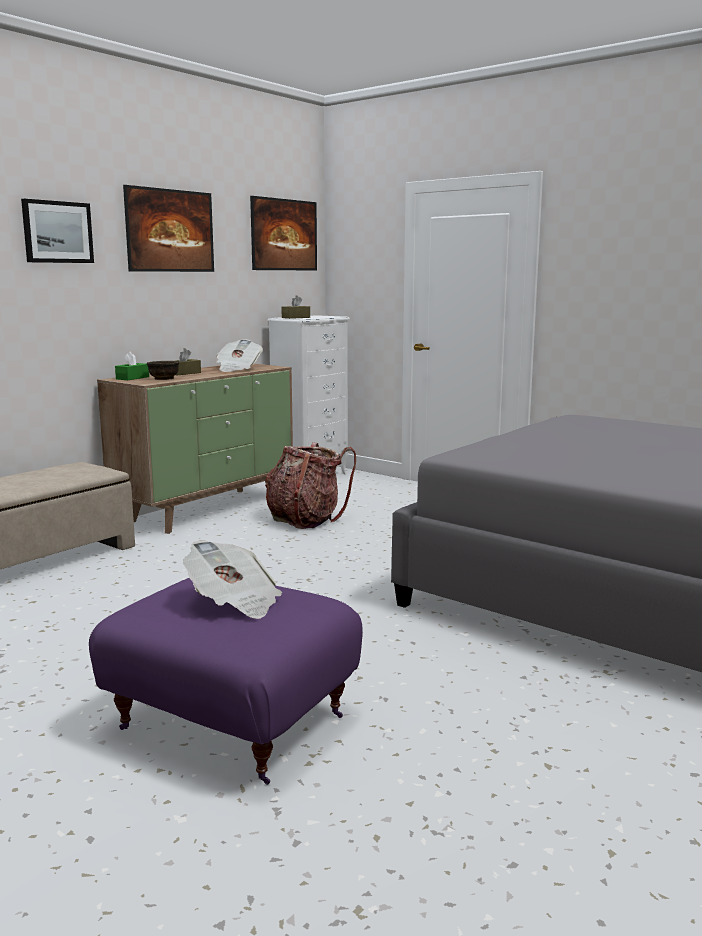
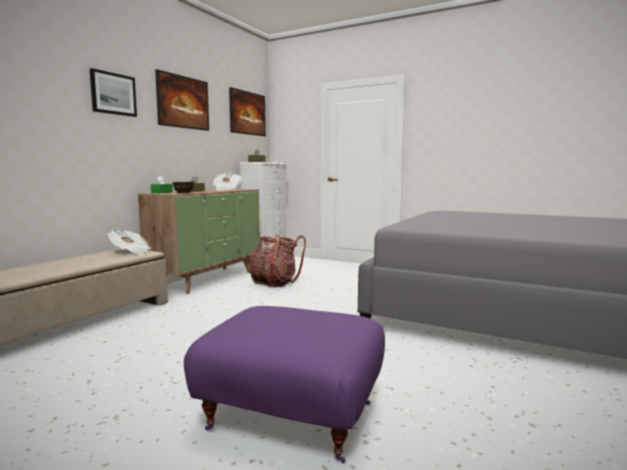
camera: 10 degrees left, 5 degrees down
newspaper [183,540,282,619] -> newspaper moved to [107,229,151,255]

